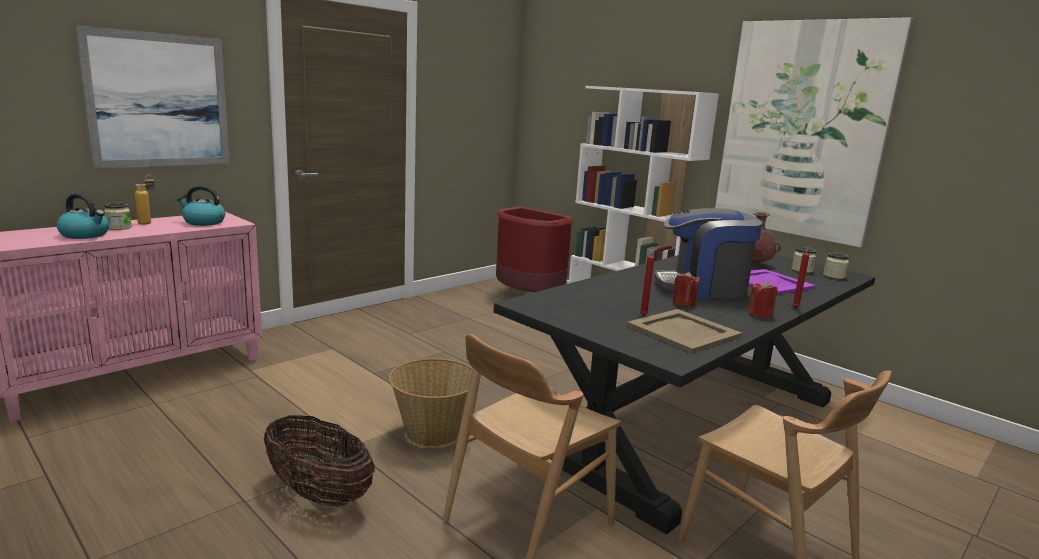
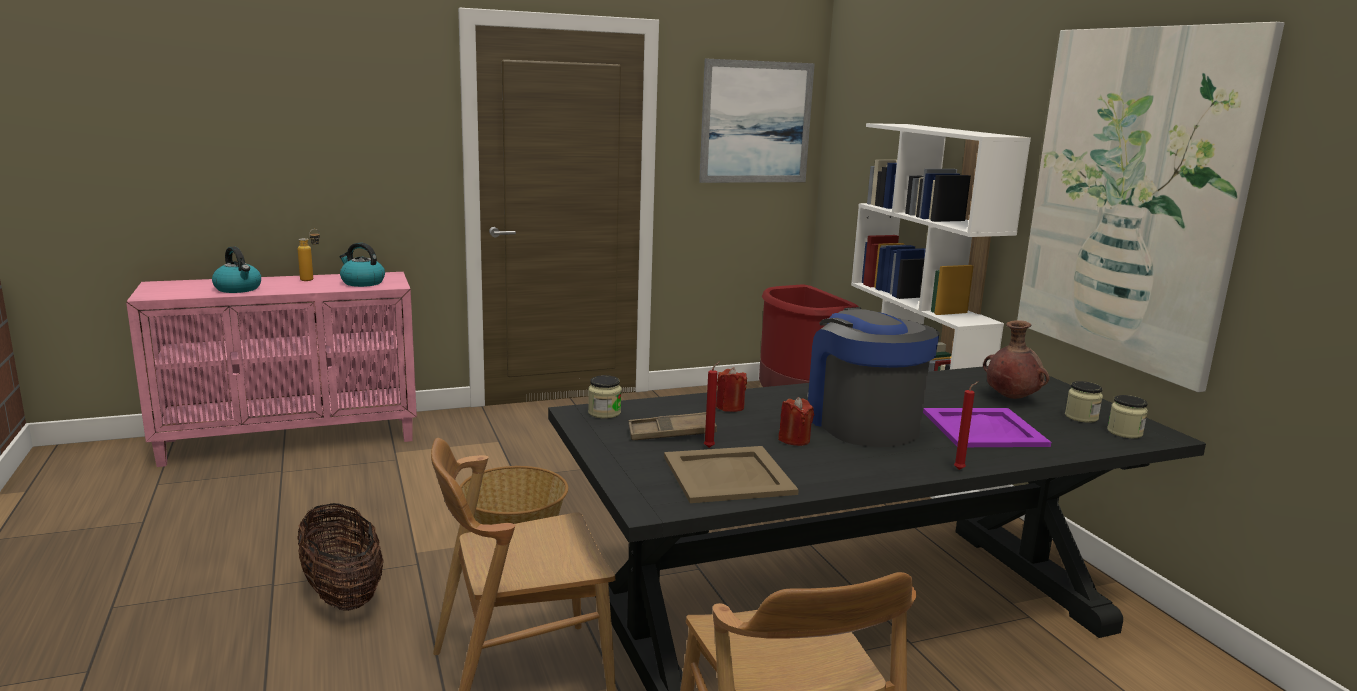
camera: 25 degrees right, 0 degrees up
picture [75,25,230,169] -> picture moved to [699,59,815,183]
jar [104,203,132,230] -> jar moved to [588,375,621,418]
coffee machine [654,208,763,299] -> coffee machine turned 45 degrees clockwise [807,307,940,447]
red candle [748,281,778,318] -> red candle moved to [716,367,747,412]
none -> brown tray [628,412,717,440]

